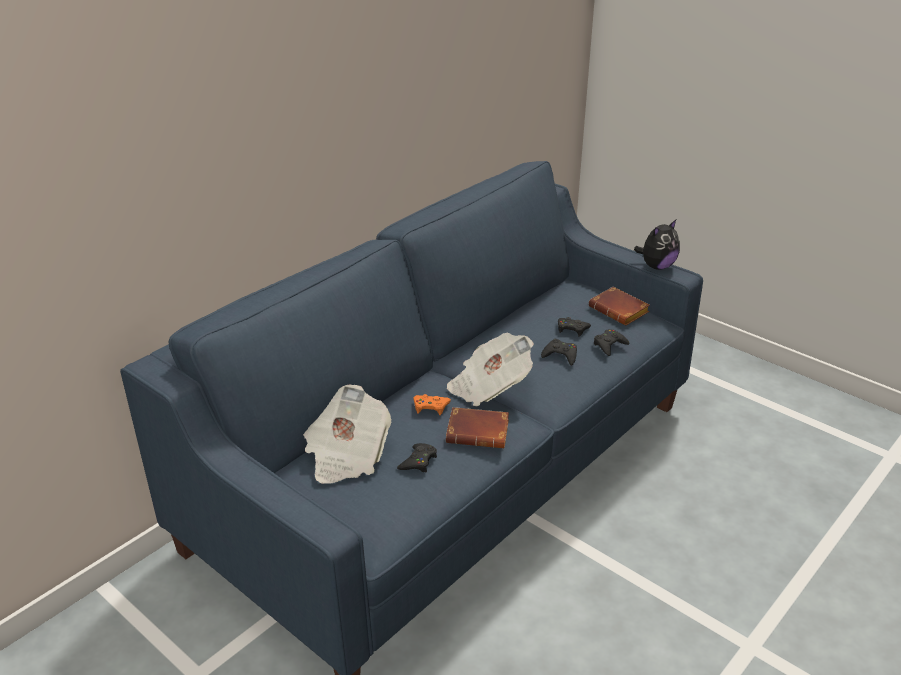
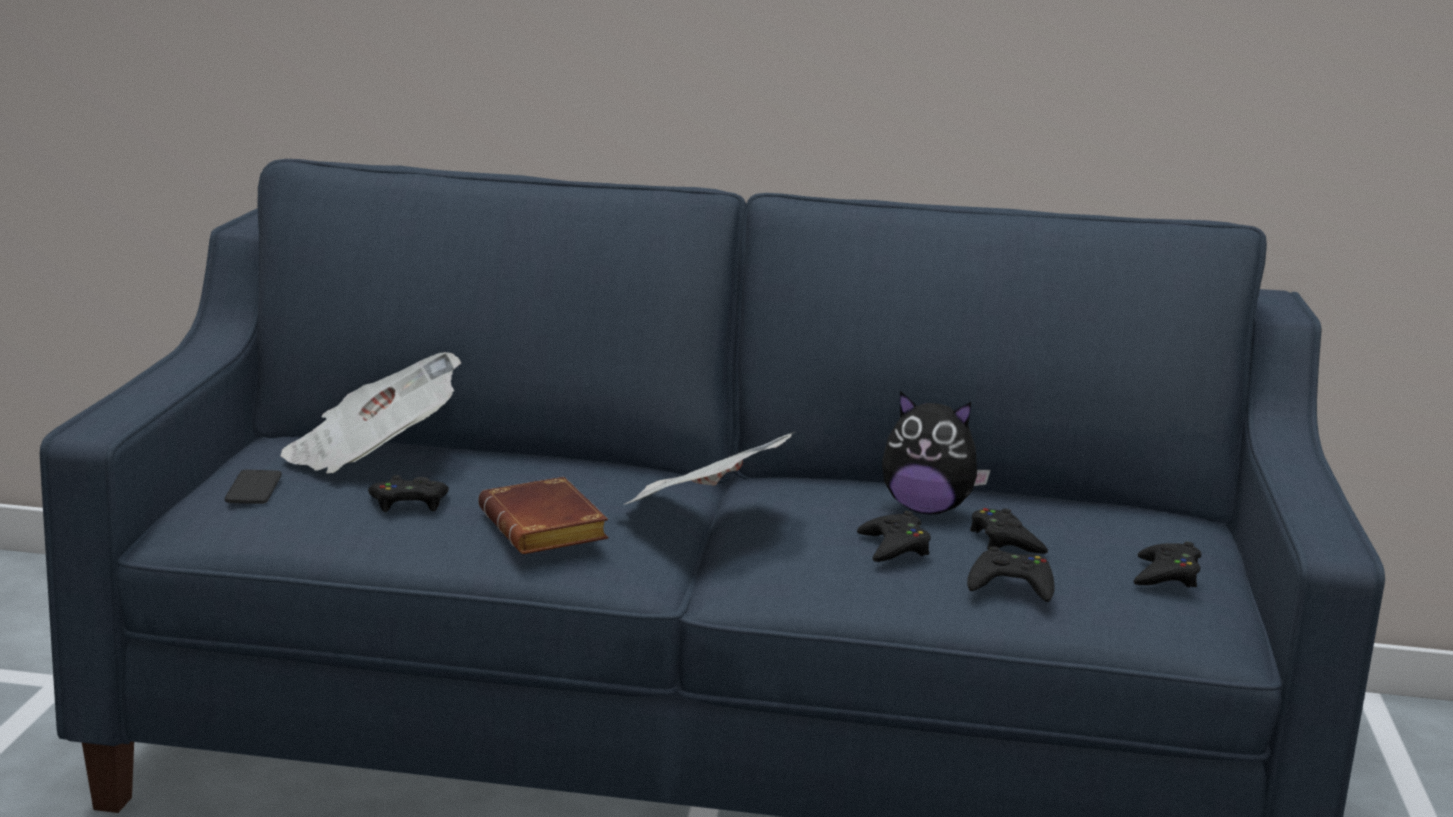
camera: 55 degrees right, 15 degrees down
orange game controller [414,394,451,415] -> none
brown book [589,287,650,326] -> black game controller [1133,542,1201,588]
plush toy [634,220,680,270] -> plush toy moved to [882,391,991,514]
none -> phone [225,470,282,504]

